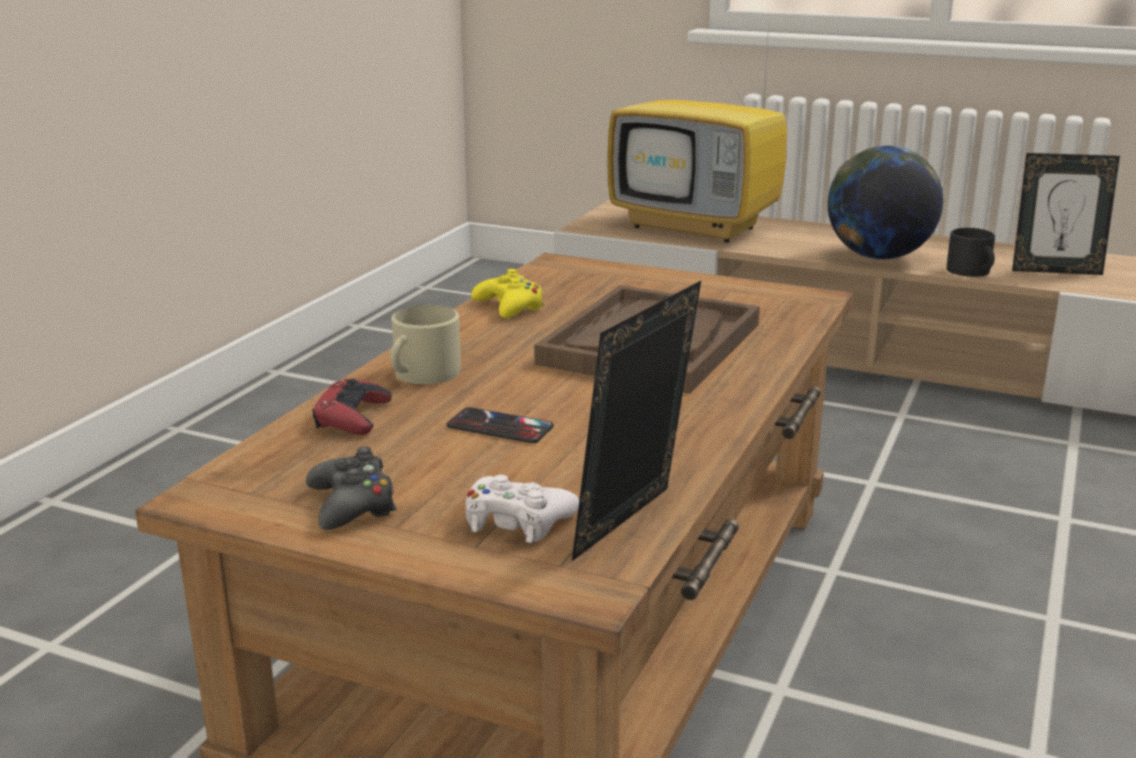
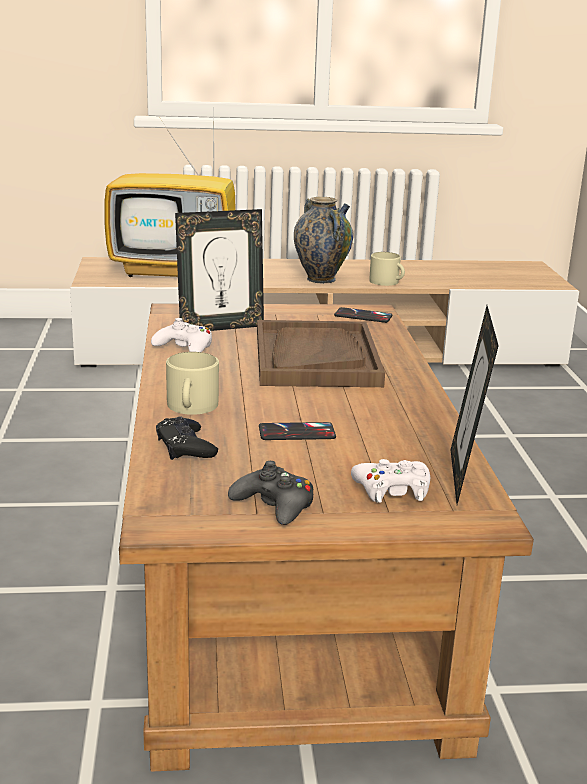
camera: 30 degrees left, 0 degrees up
red game controller [312,378,392,435] -> black game controller [156,416,218,460]
yellow game controller [471,269,544,318] -> white game controller [151,318,212,352]
globe [828,146,943,259] -> vase [294,197,353,284]
black mug [947,228,995,277] -> beige mug [370,252,405,286]
picture frame [1012,153,1120,275] -> picture frame moved to [175,209,264,331]
none -> phone [334,307,392,323]

